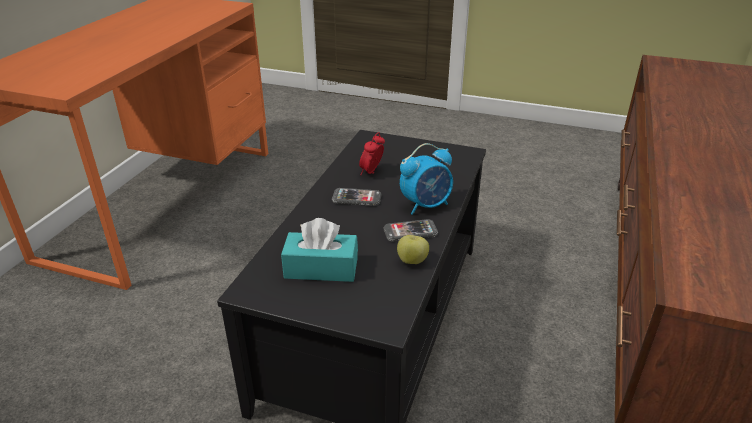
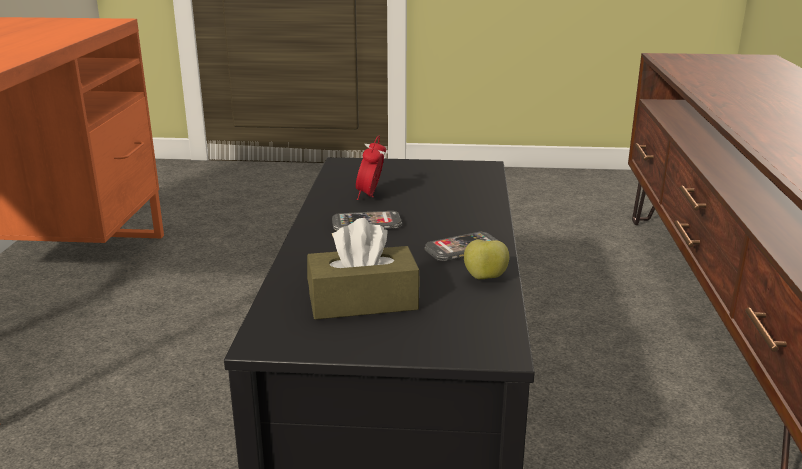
camera: 15 degrees left, 10 degrees down
turquoise tissue box [281,218,358,282] -> brown tissue box [307,218,420,320]
alarm clock [400,143,453,215] -> none

